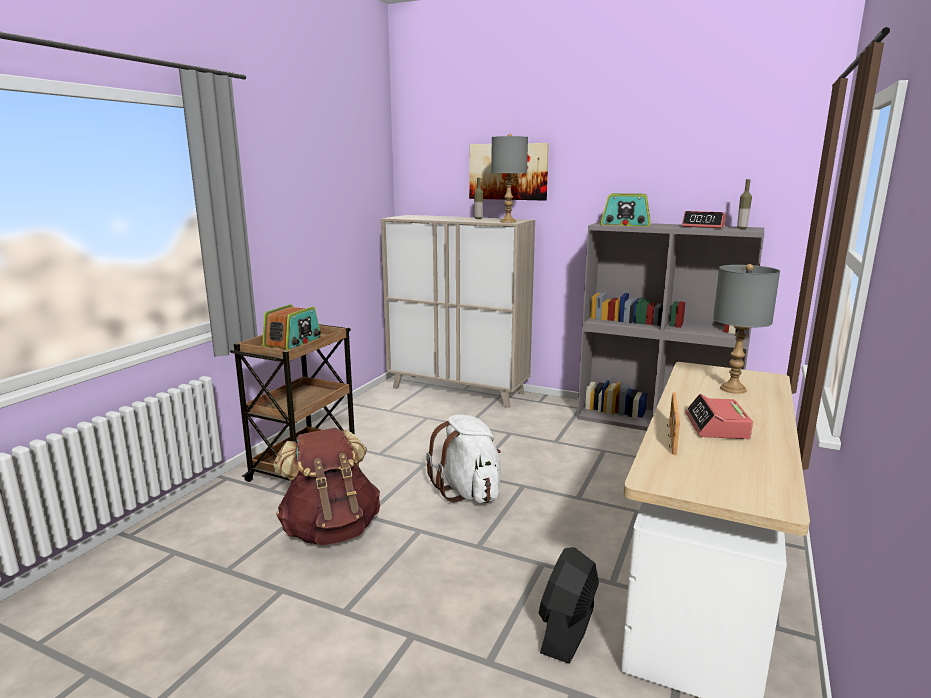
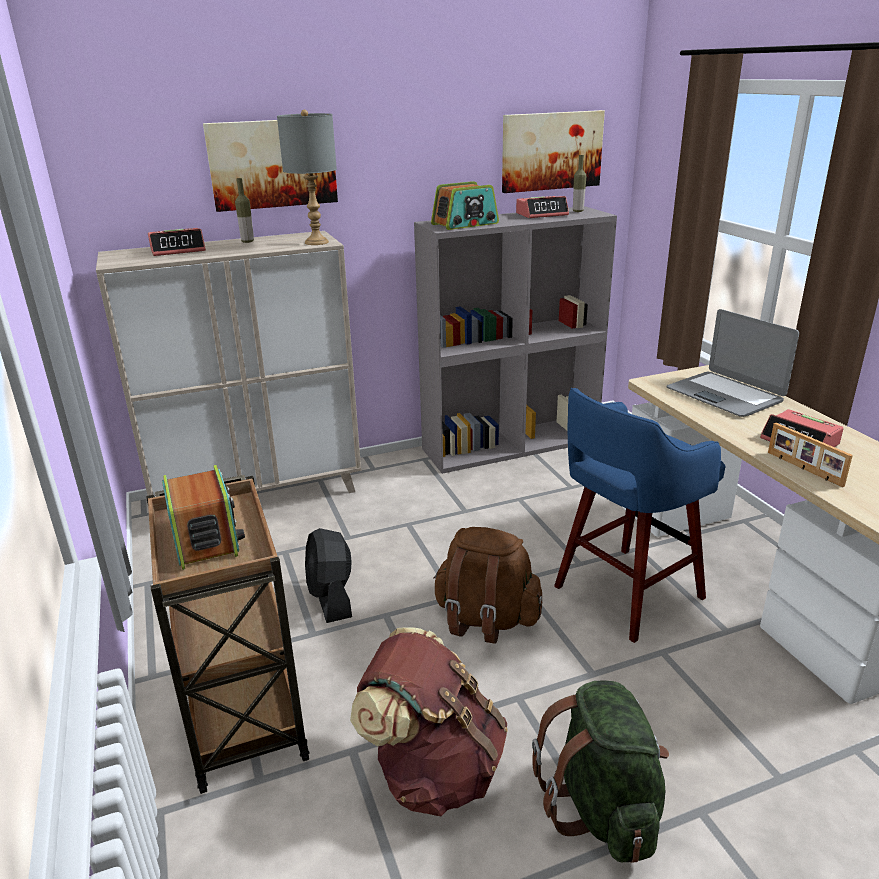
camera: 45 degrees left, 10 degrees up
white backpack [426,415,501,503] -> brown backpack [433,527,543,644]
black fan [539,547,599,664] -> black fan moved to [305,528,352,623]
grey table lamp [713,264,780,394] -> laptop [667,309,799,417]
none -> alarm clock [148,228,206,256]
none -> picture [502,110,605,193]
none -> green backpack [532,680,669,863]
none -> blue stool [554,388,726,643]

